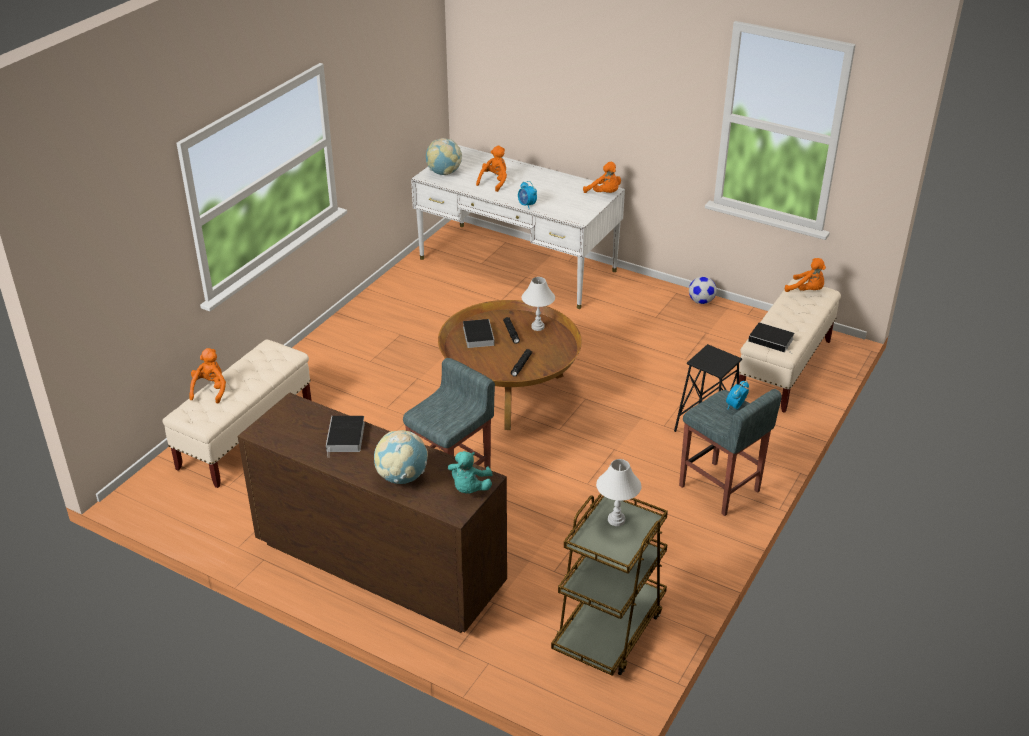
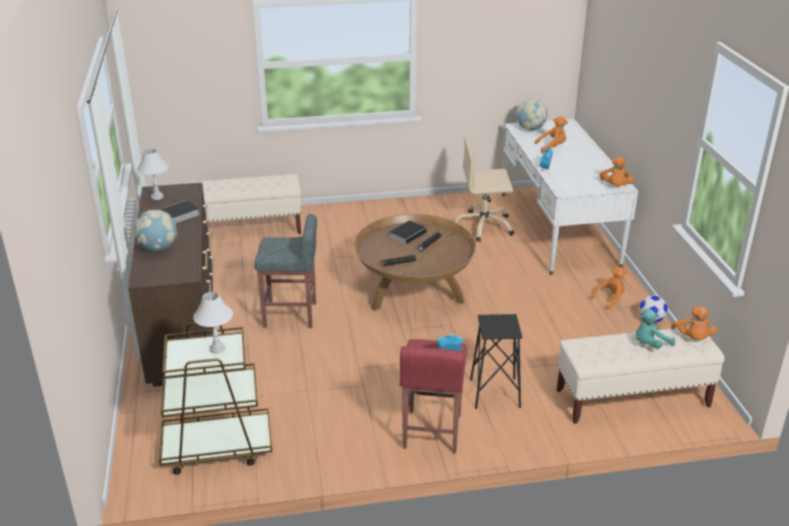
camera: 50 degrees right, 5 degrees down
orange plush toy [189,348,226,404] -> orange plush toy moved to [591,267,627,310]
turquoise plush toy [448,451,493,493] -> turquoise plush toy moved to [636,309,675,349]
white table lamp [522,277,555,331] -> white table lamp moved to [137,149,169,200]
grey stool [679,389,782,516] -> red stool [400,339,467,454]
book [748,322,794,353] -> none
none -> beige office chair [454,136,515,242]

